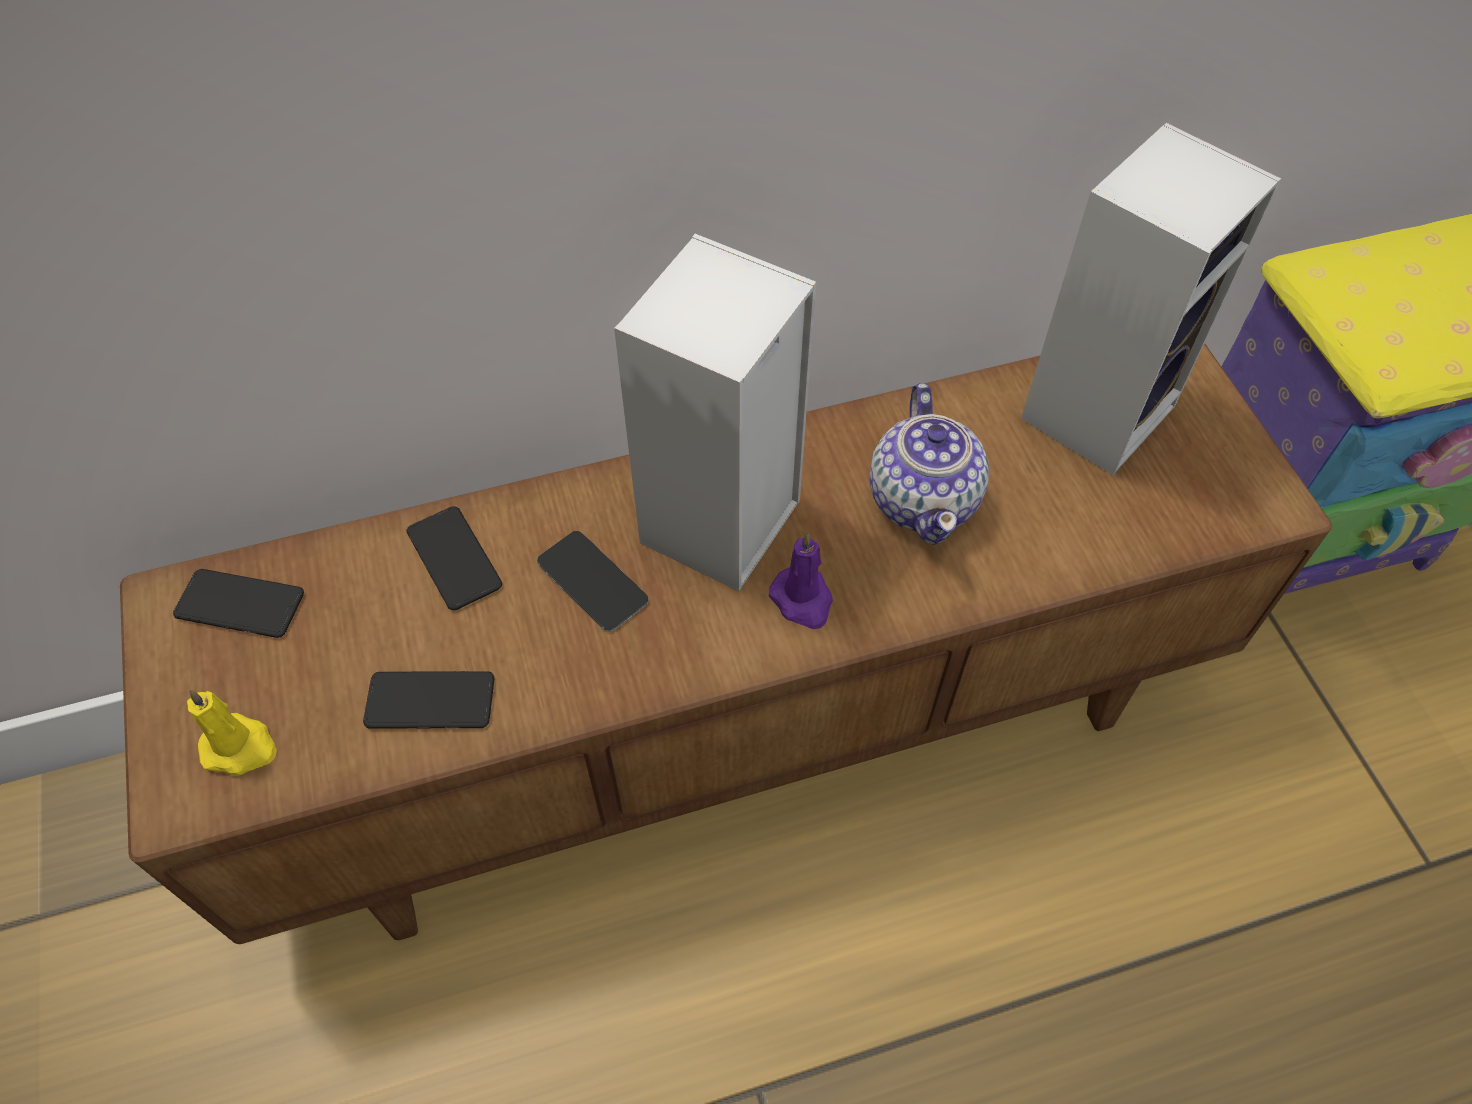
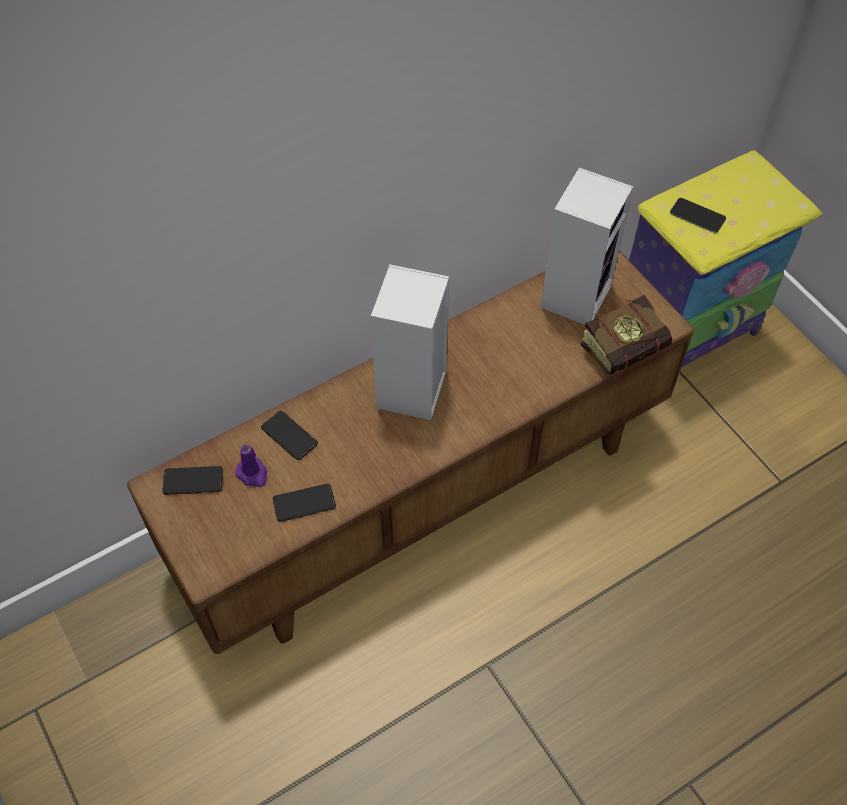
camera: 15 degrees left, 0 degrees up
yellow candle [187,690,277,776] -> none
phone [537,531,648,632] -> phone moved to [670,198,726,233]
purple candle [769,532,833,629] -> purple candle moved to [235,443,267,487]
teapot [869,383,989,545] -> none
none -> book [581,295,672,374]

